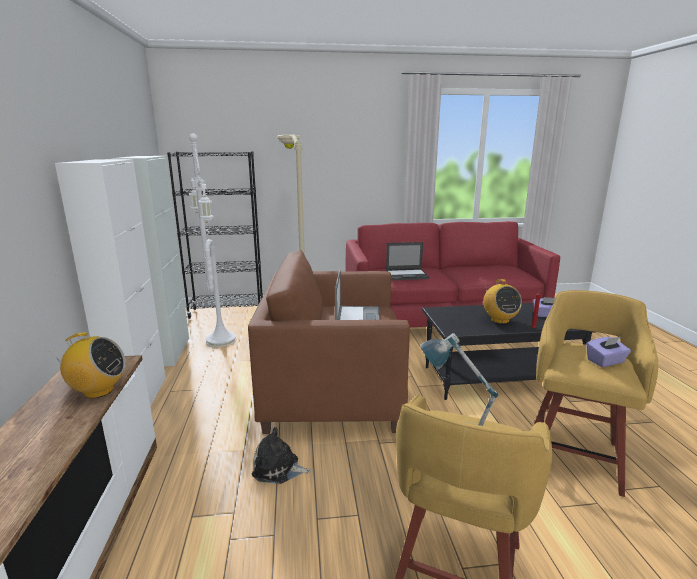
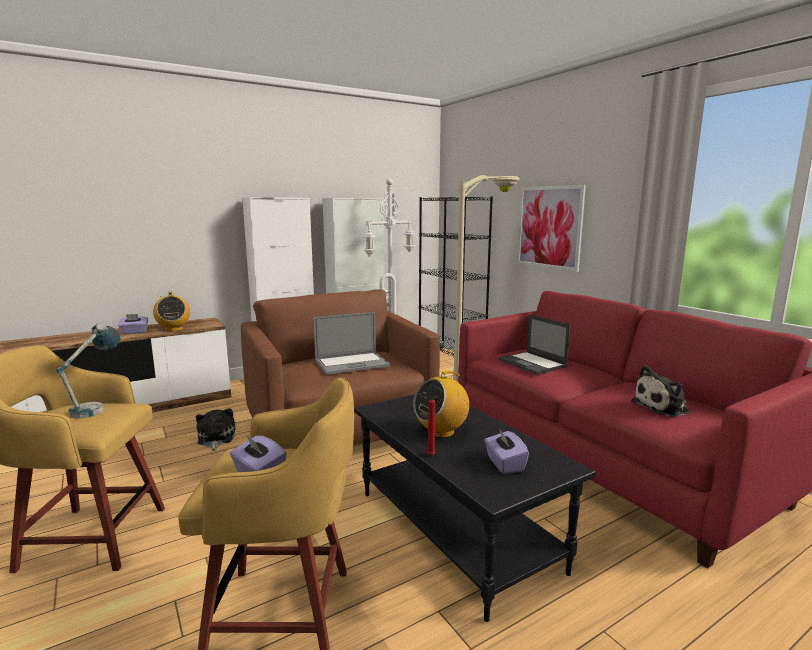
camera: 65 degrees right, 5 degrees down
none -> purple tissue box [118,314,148,334]
none -> picture [517,185,586,272]
none -> plush toy [631,366,690,417]

